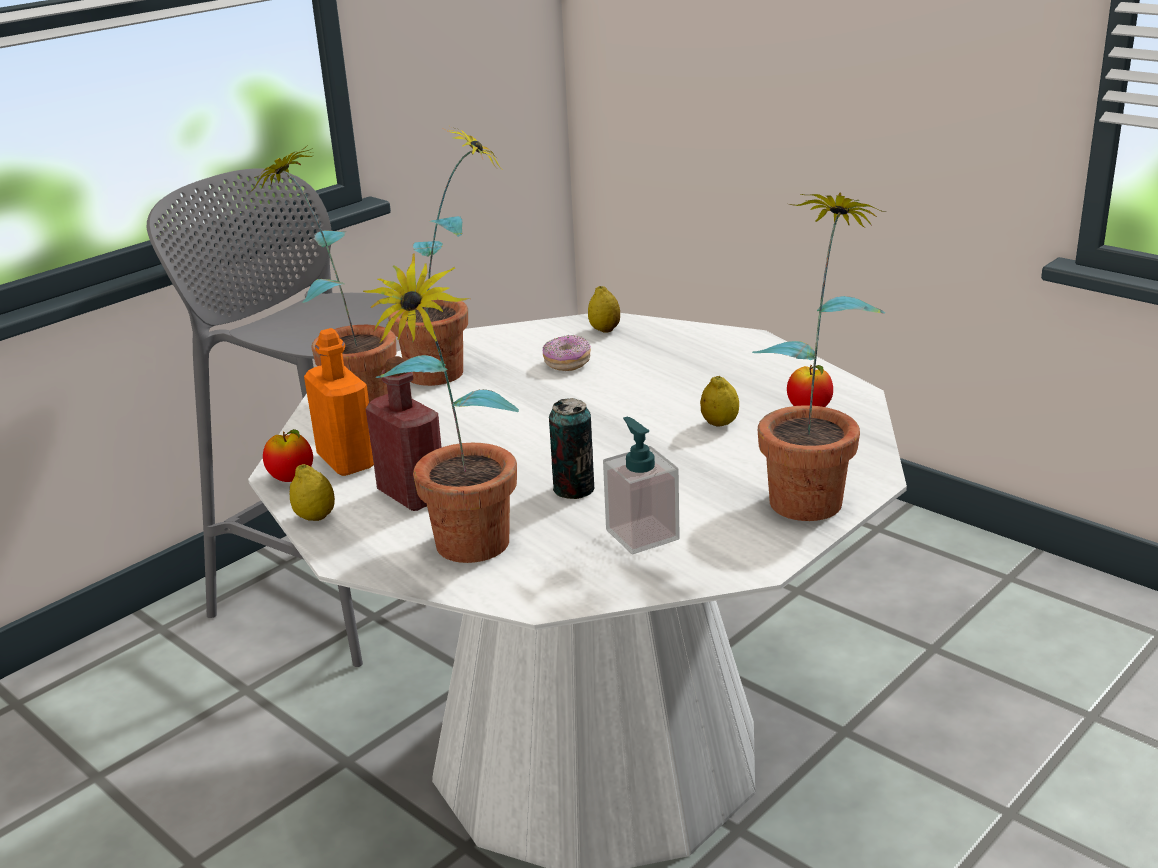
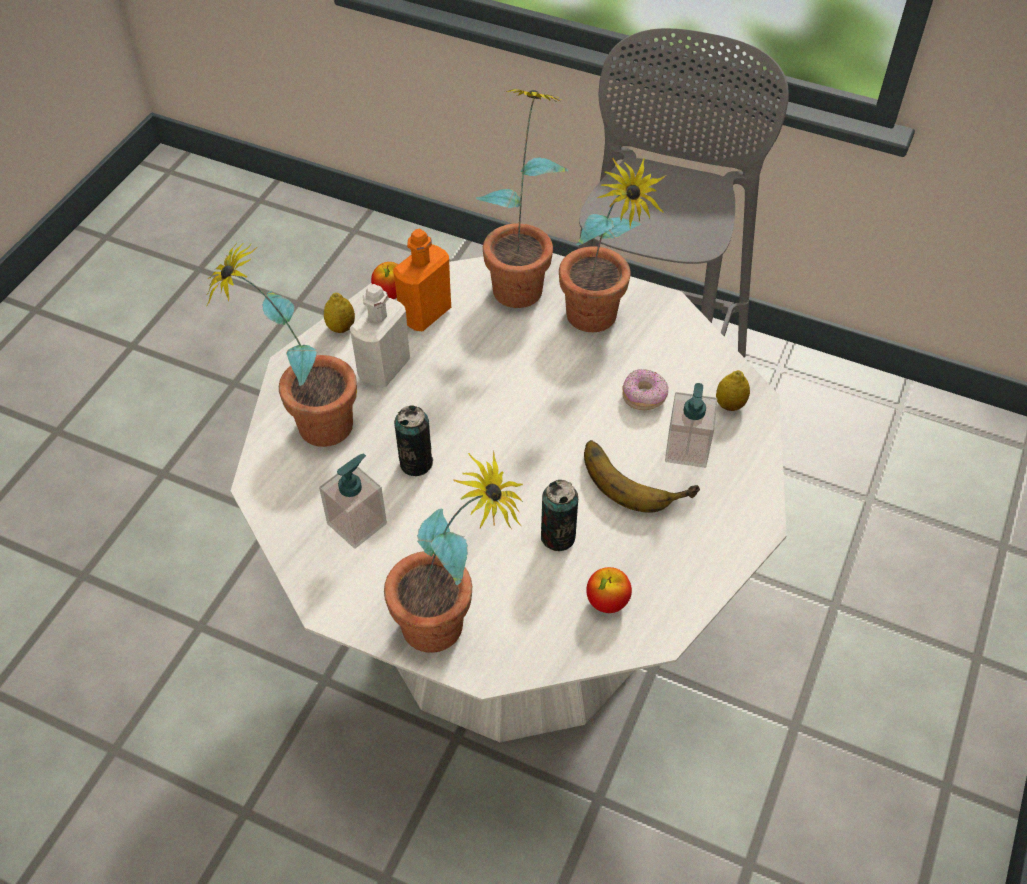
camera: 70 degrees right, 25 degrees up
red bottle [366,356,442,511] -> white bottle [350,284,410,388]
lemon [700,376,739,426] -> can [541,480,578,551]
none -> banana [584,440,700,513]
none -> soap dispenser [665,383,717,468]

